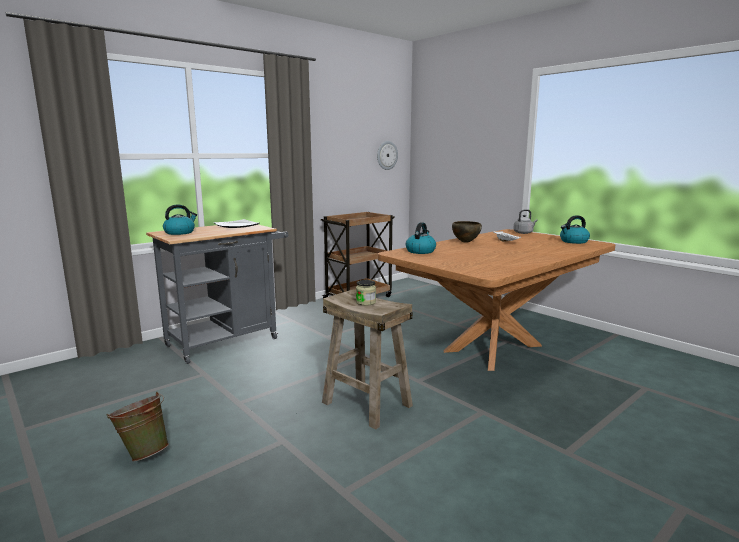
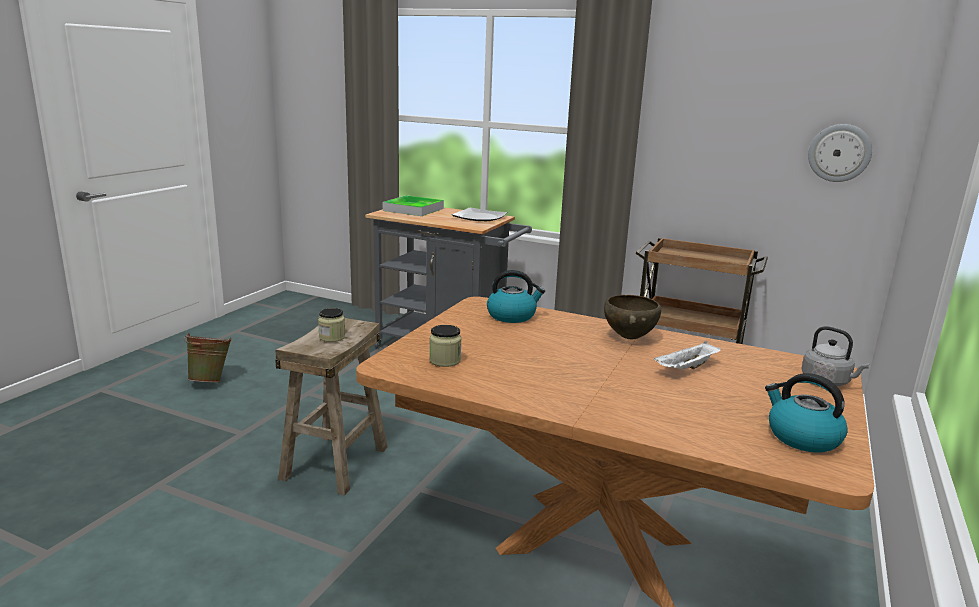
camera: 65 degrees right, 5 degrees up
kettle [163,204,197,235] -> tray [383,195,444,216]
none -> jar [429,325,462,367]

